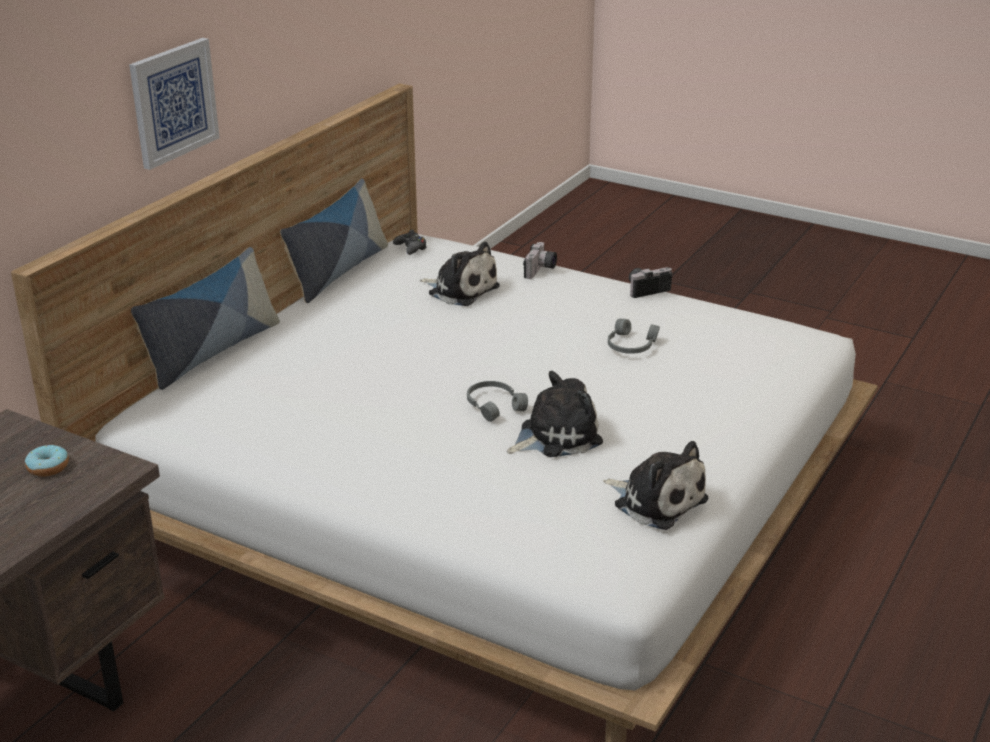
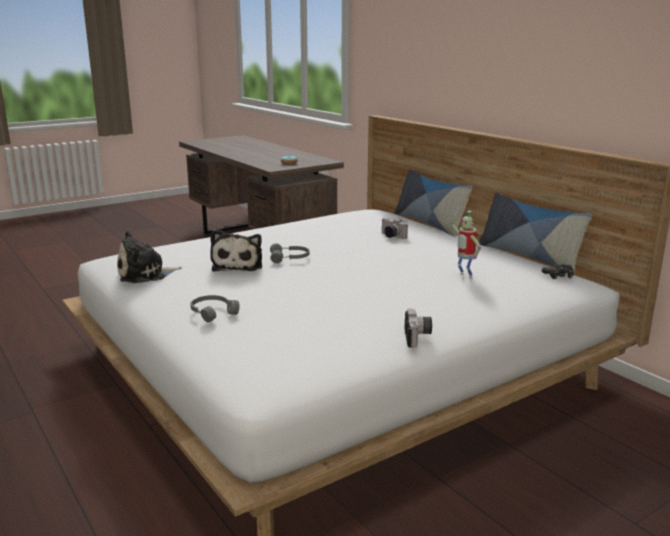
camera: 115 degrees right, 10 degrees down
picture [129,38,220,170] -> none
plush toy [420,242,500,306] -> toy robot [450,211,481,278]
camera [523,242,557,279] -> camera moved to [382,218,408,239]
grey headphones [608,319,660,354] -> grey headphones moved to [190,295,240,323]

